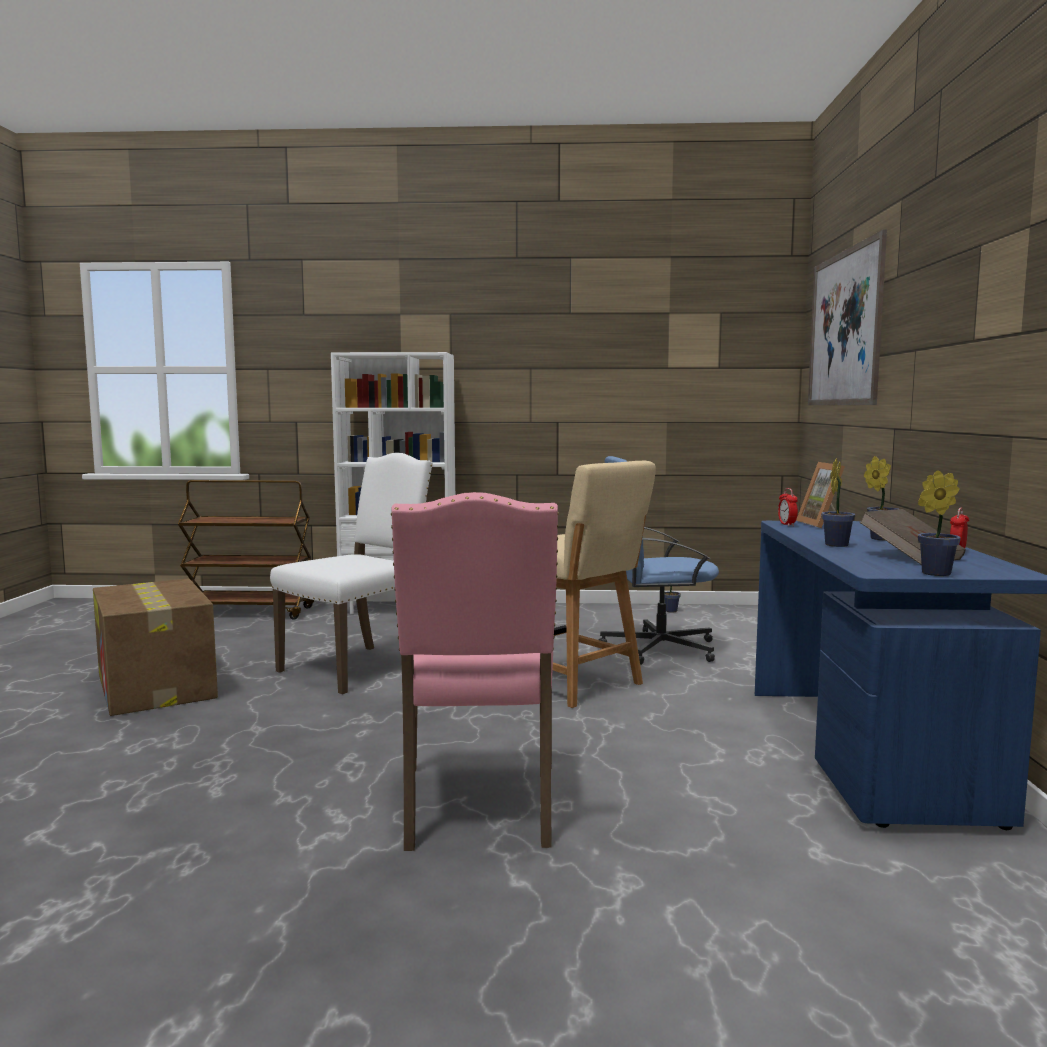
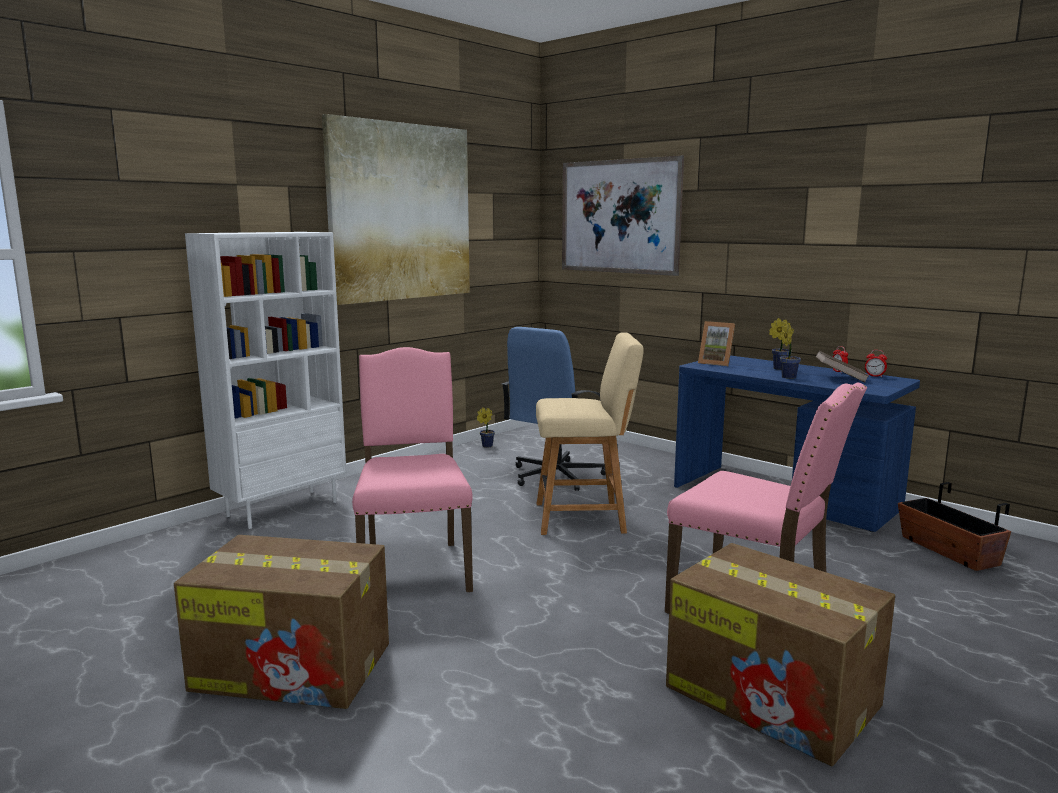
camera: 50 degrees left, 5 degrees up
brown cart [178,480,314,620] -> none
white chair [270,453,433,694] -> pink chair [352,347,473,592]
alarm clock [778,488,798,526] -> alarm clock moved to [865,350,887,377]
potted plant [918,470,961,576] -> none
none -> picture [322,114,470,305]
none -> cardboard box [666,543,895,766]
none -> planter [898,482,1011,571]

